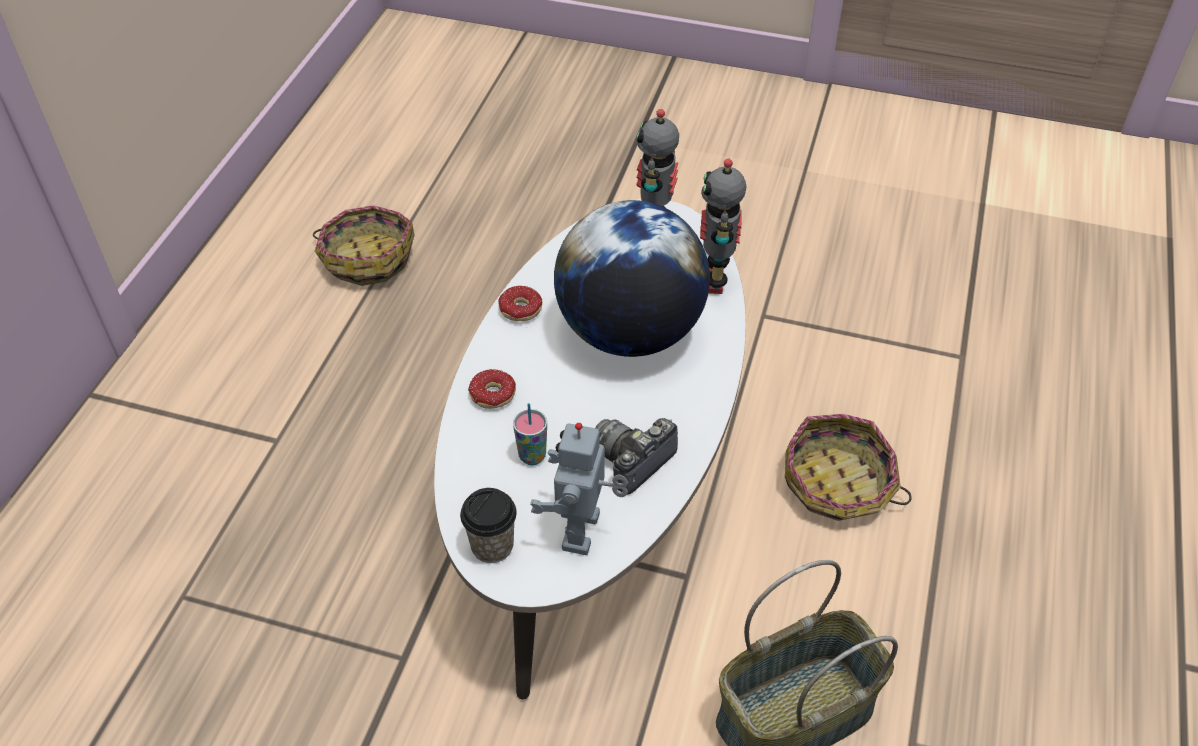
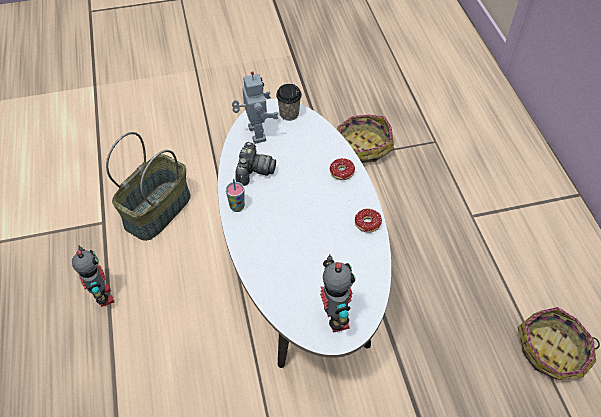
camera: 150 degrees right, 5 degrees up
cup [513,403,547,465] -> cup moved to [226,179,245,212]
globe [554,200,710,357] -> none
toy robot [700,159,747,294] -> toy robot moved to [72,245,114,307]
basket [785,414,912,521] -> basket moved to [337,115,394,163]

